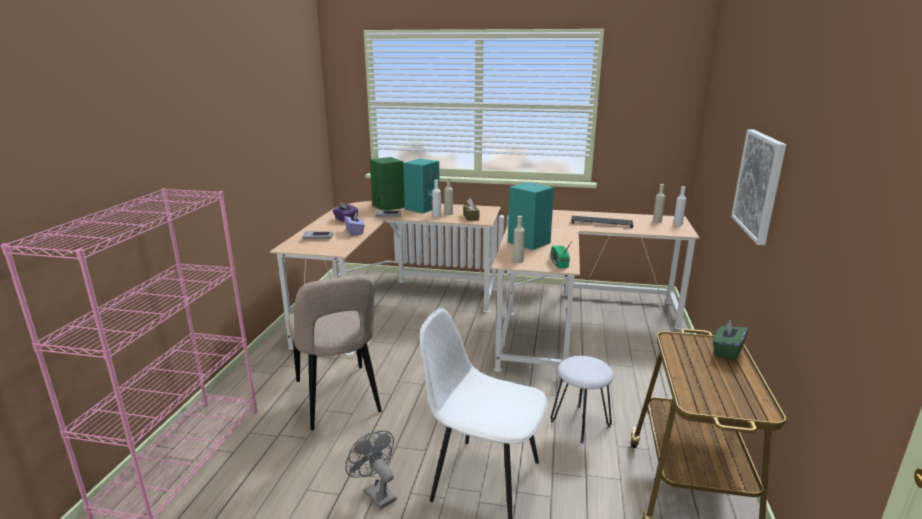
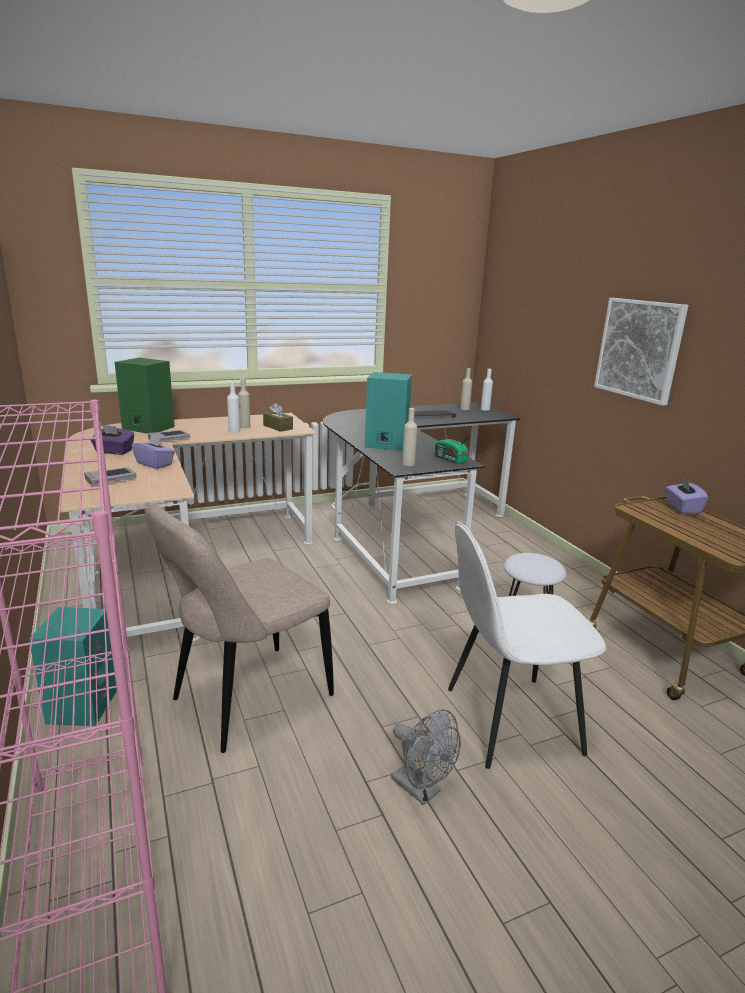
camera: 35 degrees left, 0 degrees up
beige chair [288,275,382,430] -> beige chair turned 105 degrees clockwise [145,504,334,753]
grey fan [345,431,396,510] -> grey fan turned 150 degrees counterclockwise [392,709,461,805]
turquoise speaker [403,158,440,214] -> turquoise speaker moved to [29,607,117,726]
beige desk [492,210,699,372] -> black desk [323,402,520,604]
green tissue box [713,319,748,361] -> purple tissue box [666,477,708,514]

